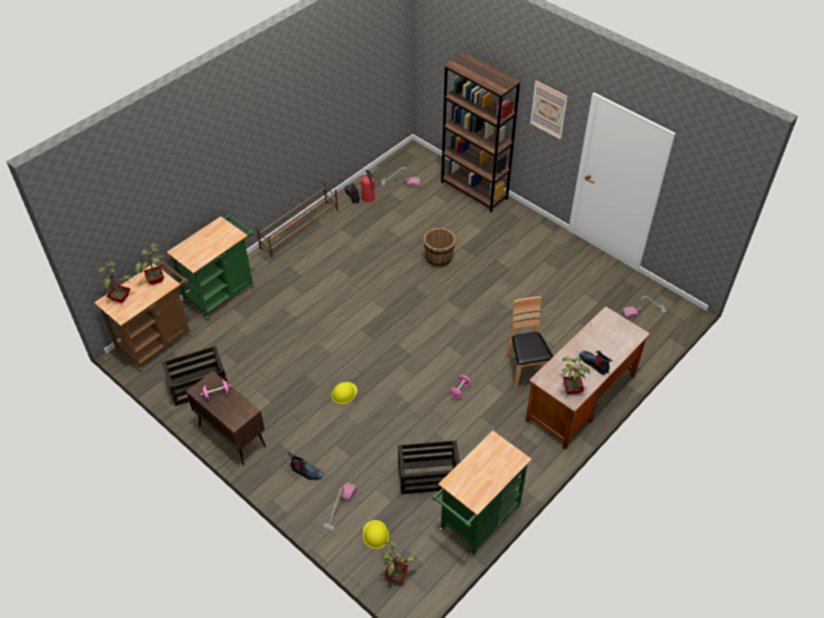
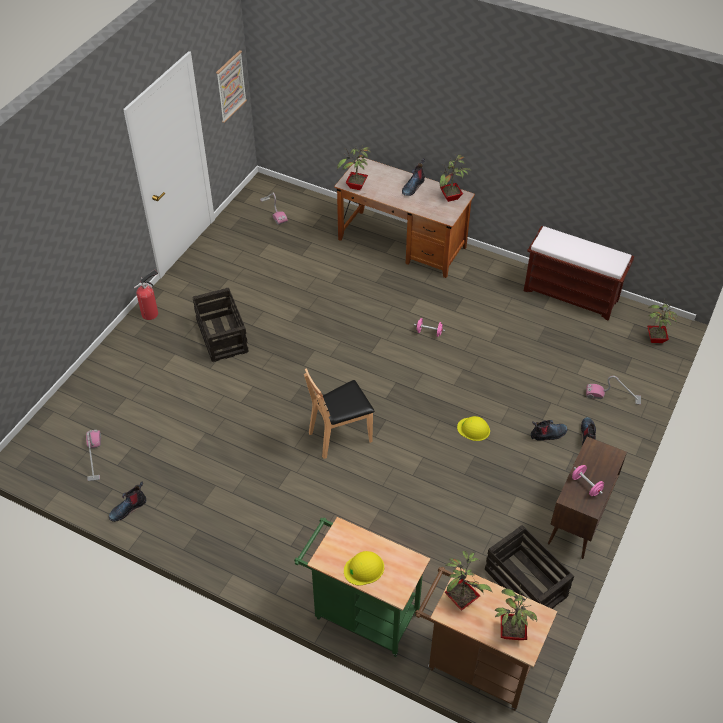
camera: 105 degrees left, 0 degrees up
brown shoe rack [257,183,338,258] -> none
fire extinguisher [361,167,375,202] -> fire extinguisher moved to [134,270,158,320]
yellow hard hat [363,520,389,549] -> yellow hard hat moved to [344,551,384,586]
crate [398,440,460,494] -> crate moved to [192,288,249,362]
brown bucket [423,228,456,268] -> none
green cart [432,431,532,554] -> brown bench [524,226,634,321]
brown bookcase [441,52,521,212] -> none
brown chair [506,297,553,389] -> brown chair moved to [304,368,375,459]
picture [530,80,568,139] -> picture moved to [216,50,247,123]
none -> potted plant [337,145,370,190]
none -> boot [531,420,567,441]

